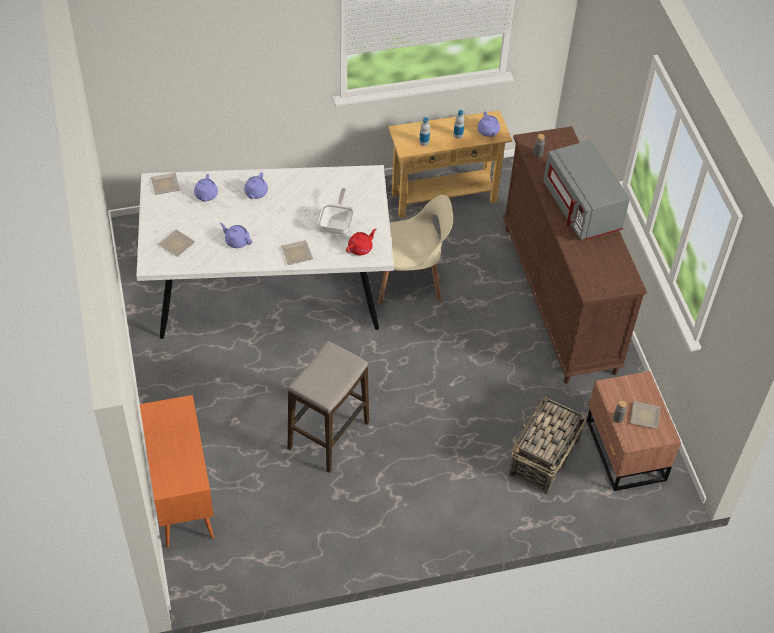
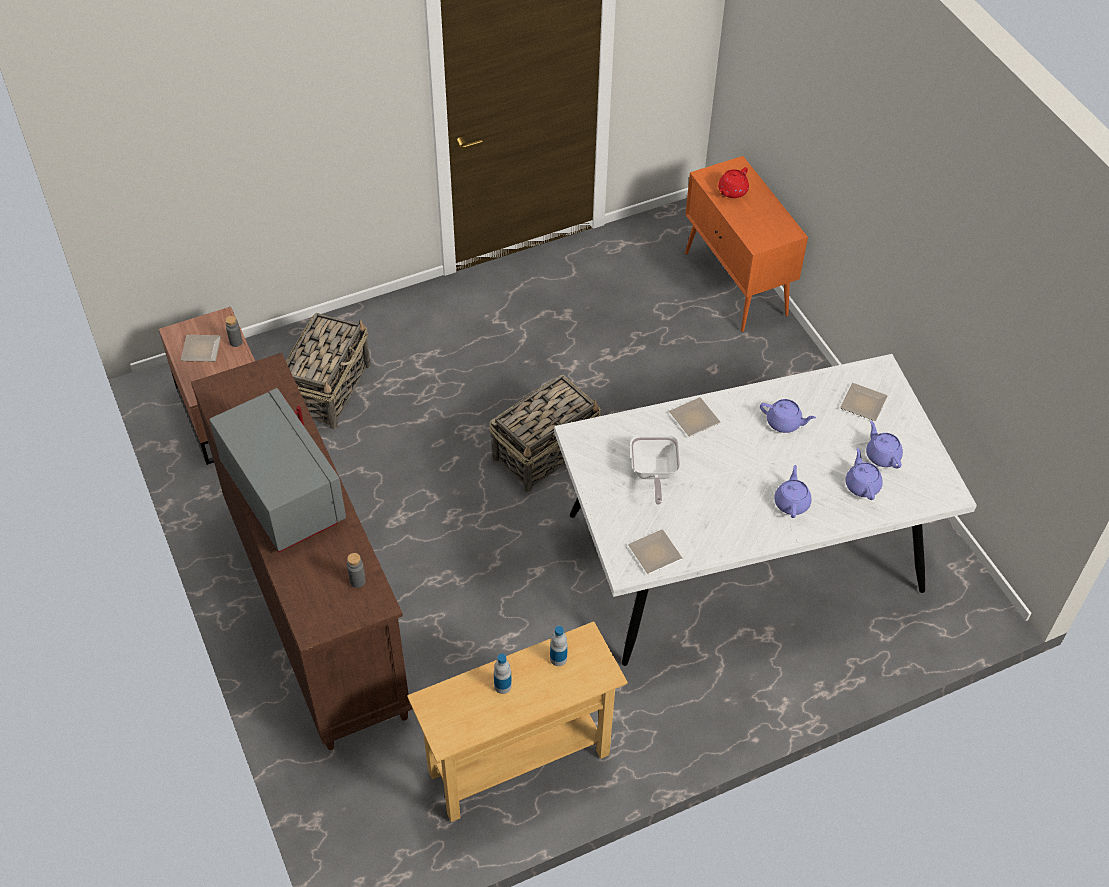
camera: 170 degrees right, 0 degrees up
plate [150,172,180,195] -> plate moved to [628,529,683,574]
stool [287,341,369,473] -> none
red teapot [346,229,376,255] -> red teapot moved to [718,167,749,198]
beige chair [378,195,453,304] -> none
purple teapot [477,112,500,137] -> purple teapot moved to [866,421,903,468]
none -> basket [489,375,601,492]

